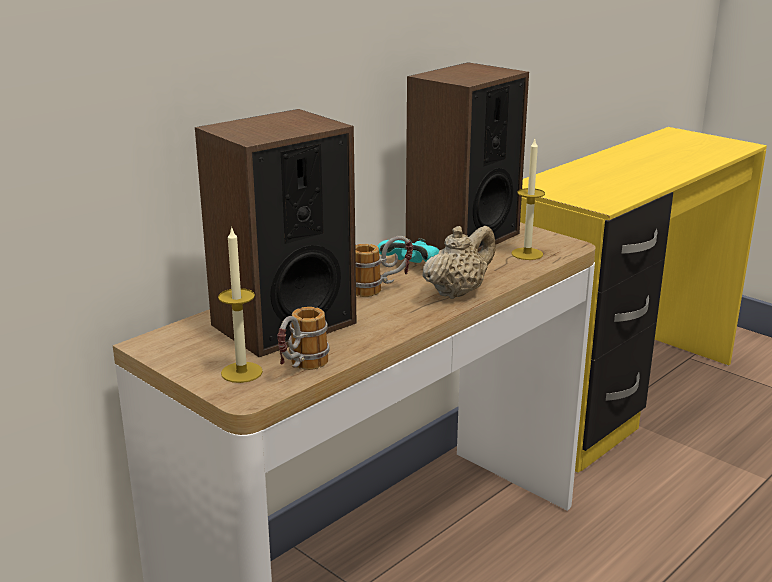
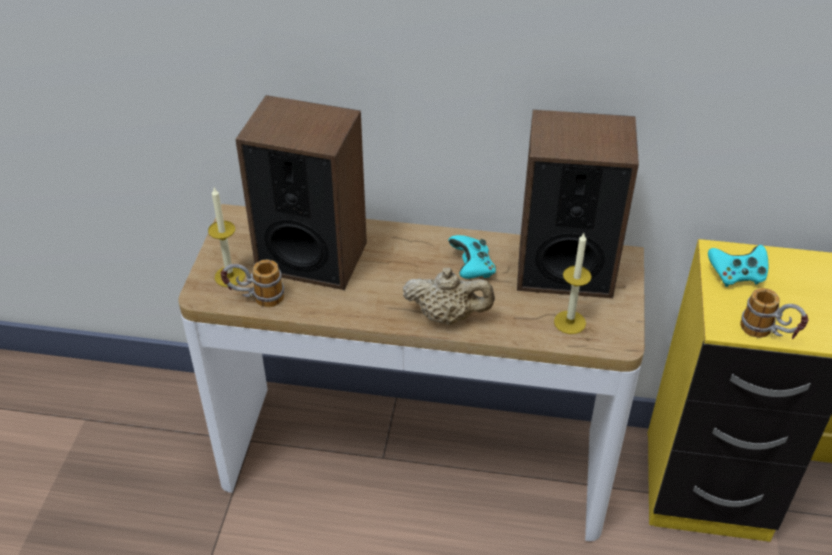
camera: 55 degrees right, 20 degrees up
mug [355,236,413,297] -> mug moved to [740,288,809,339]
none -> turquoise game controller [708,245,769,287]

